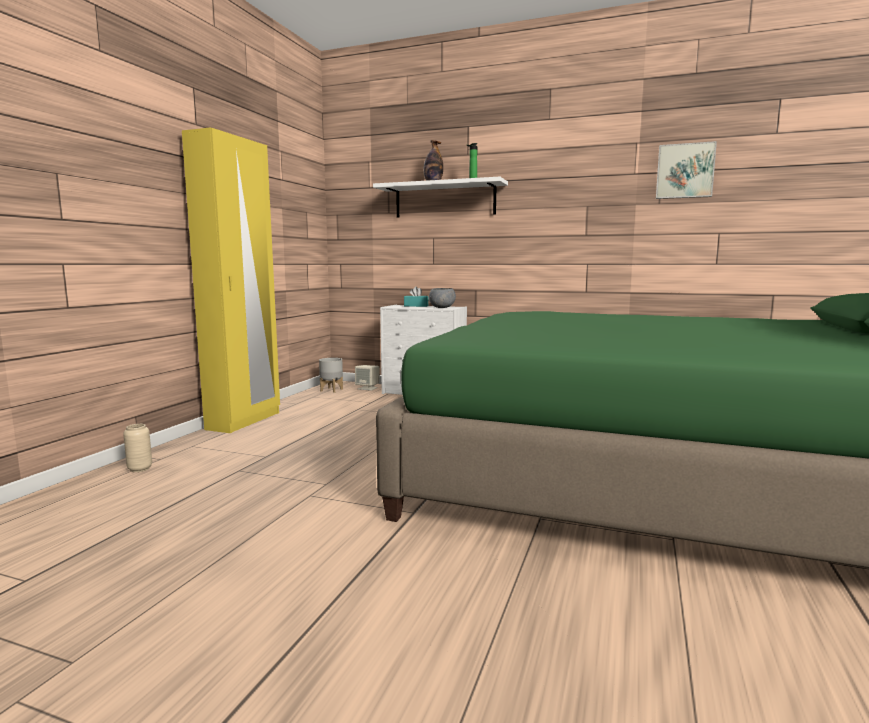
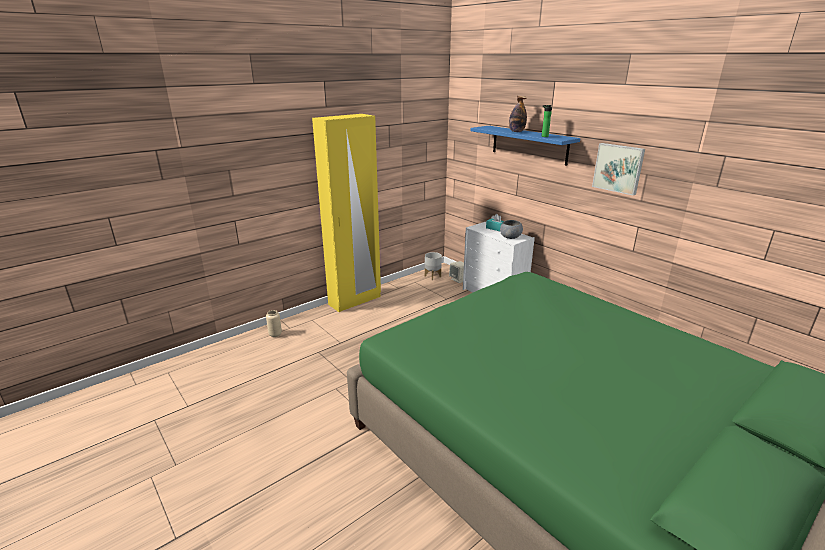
camera: 30 degrees right, 15 degrees up
white shelf [373,177,508,218] -> blue shelf [470,126,581,166]
picture [656,141,717,199] -> picture moved to [592,143,645,195]

